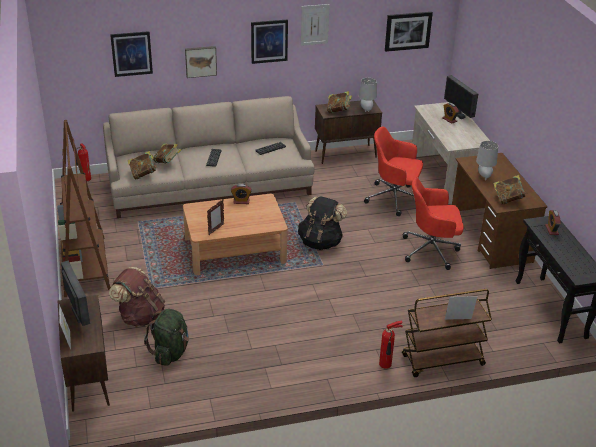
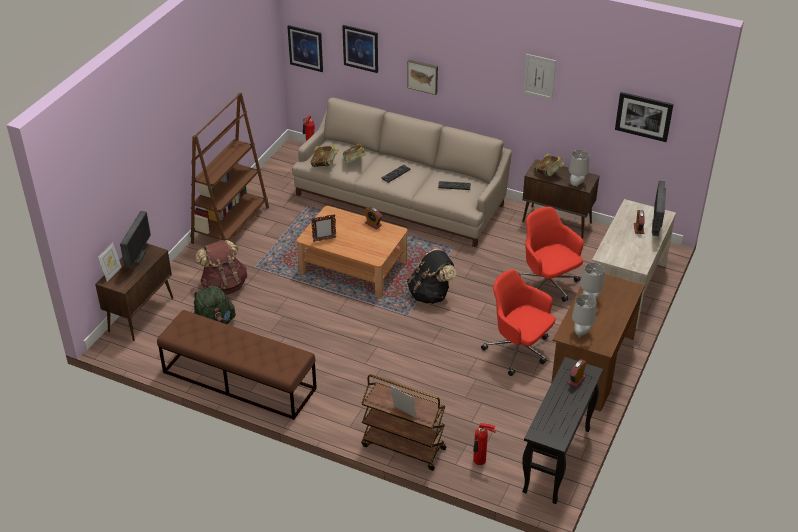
camera: 40 degrees right, 5 degrees up
picture [251,19,288,64] -> picture moved to [287,25,323,72]
fire extinguisher [379,320,403,369] -> fire extinguisher moved to [473,423,496,465]
book [493,175,528,205] -> grey table lamp [572,294,597,338]
none -> brown bench [157,310,317,420]

